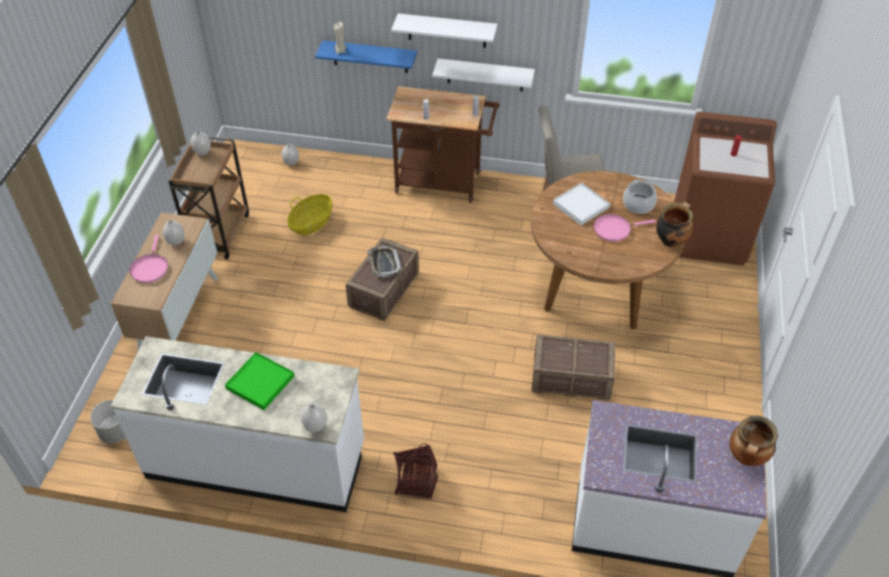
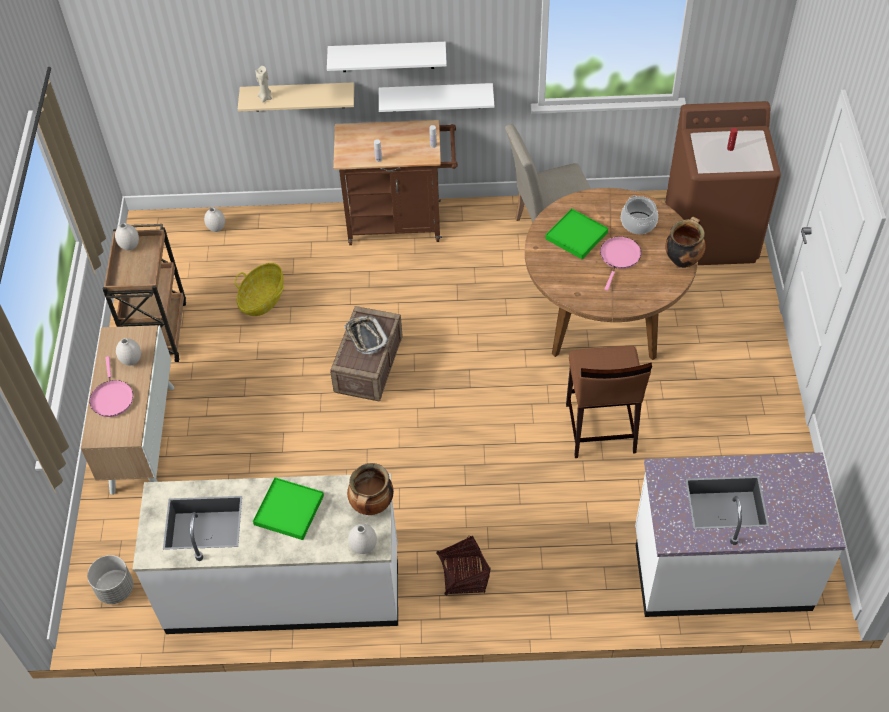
camera: 10 degrees left, 5 degrees up
blue shelf [315,40,417,73] -> beige shelf [238,82,354,112]
crate [531,334,615,400] -> brown stool [566,346,652,458]
white tray [553,183,610,225] -> green tray [545,208,608,259]
pink frying pan [594,214,656,242] -> pink frying pan turned 135 degrees clockwise [600,237,641,291]
cooking pot [729,416,778,466] -> cooking pot moved to [347,463,394,515]

